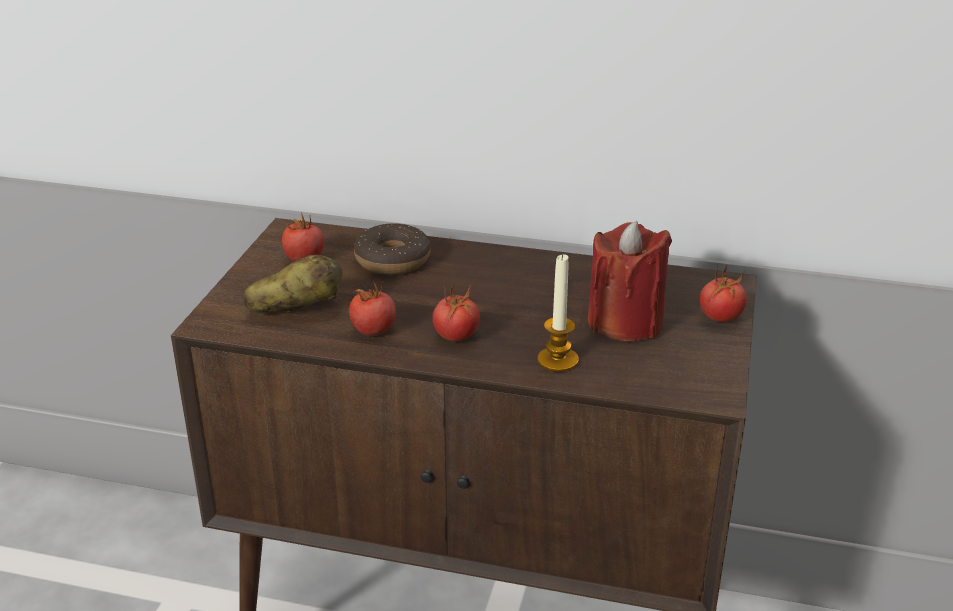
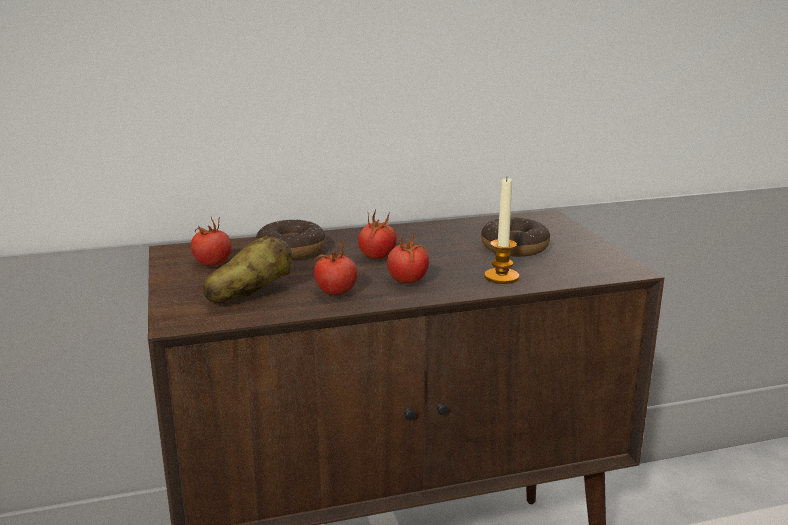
camera: 30 degrees left, 10 degrees down
red candle [588,221,672,341] -> donut [481,217,550,257]
tomato [700,266,747,322] -> tomato moved to [358,210,397,259]

